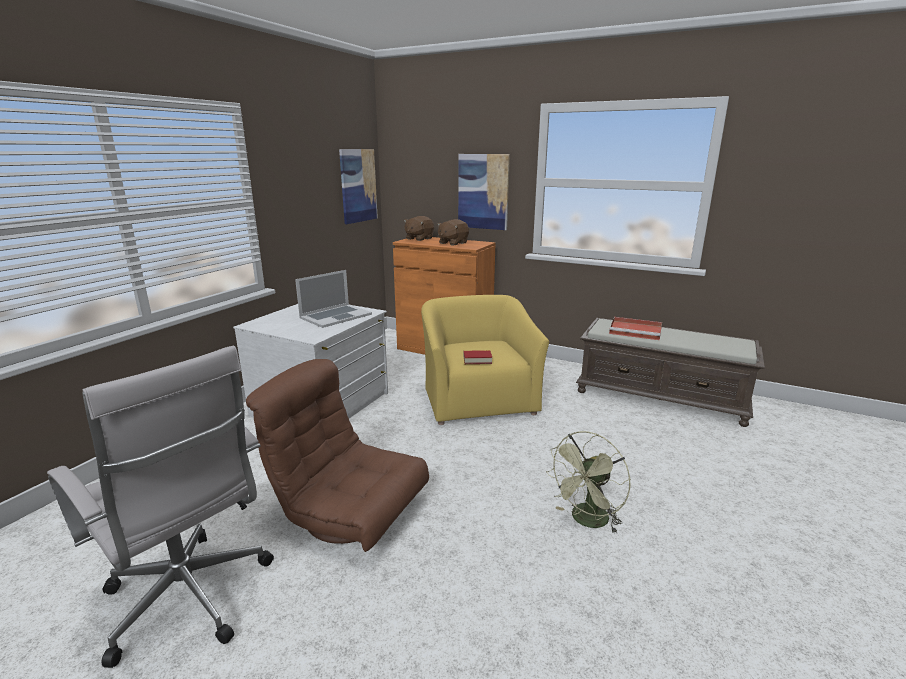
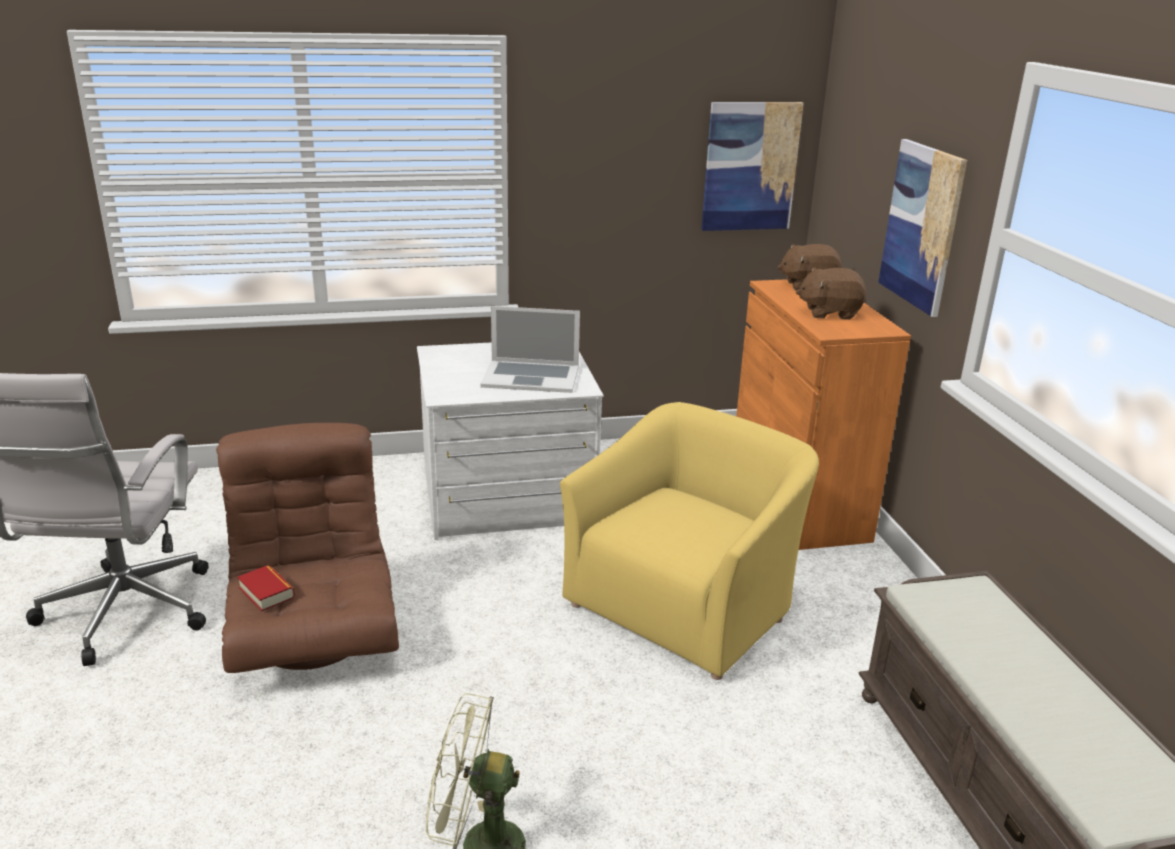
camera: 50 degrees right, 5 degrees up
book [463,350,492,364] -> book moved to [237,565,295,611]
red tray [609,317,662,340] -> none

